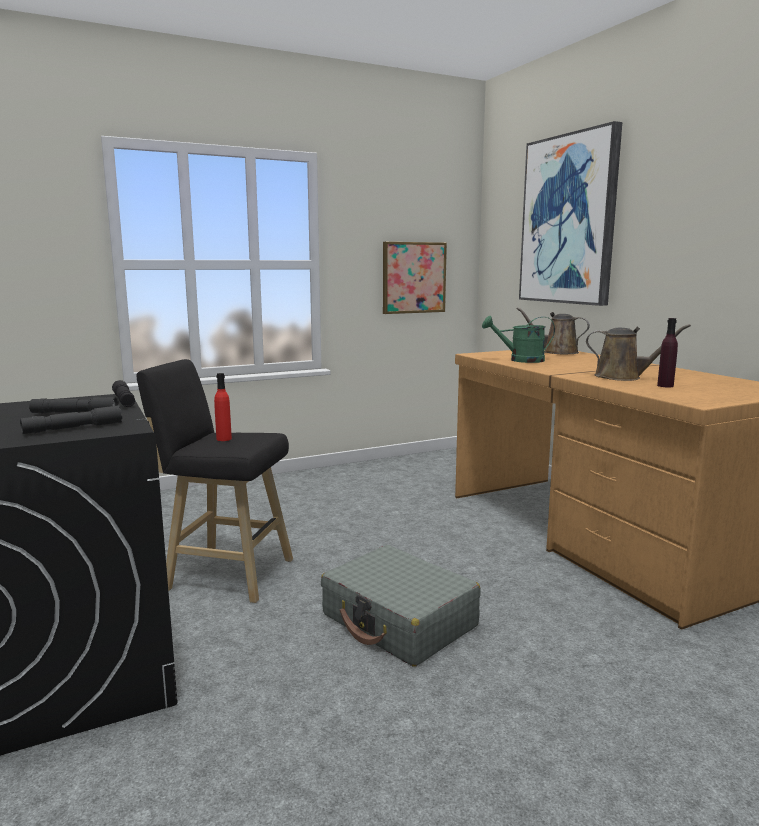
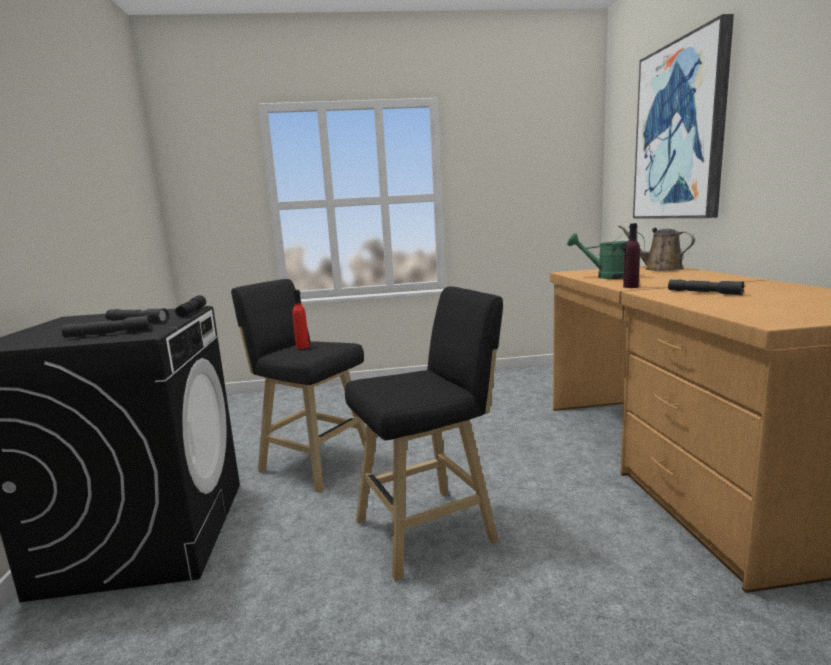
camera: 20 degrees right, 0 degrees up
grey suitcase [321,545,481,667] -> black stool [345,287,503,582]
picture [383,242,447,314] -> none
brown watering can [586,324,691,381] -> grey flashlight [668,279,745,295]
purple bottle [657,318,678,388] -> purple bottle moved to [623,223,640,288]

